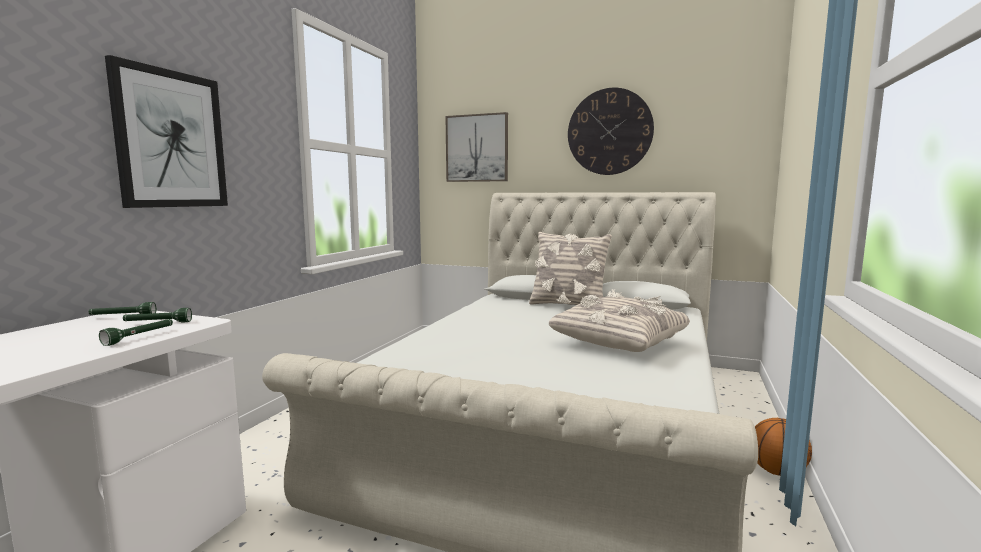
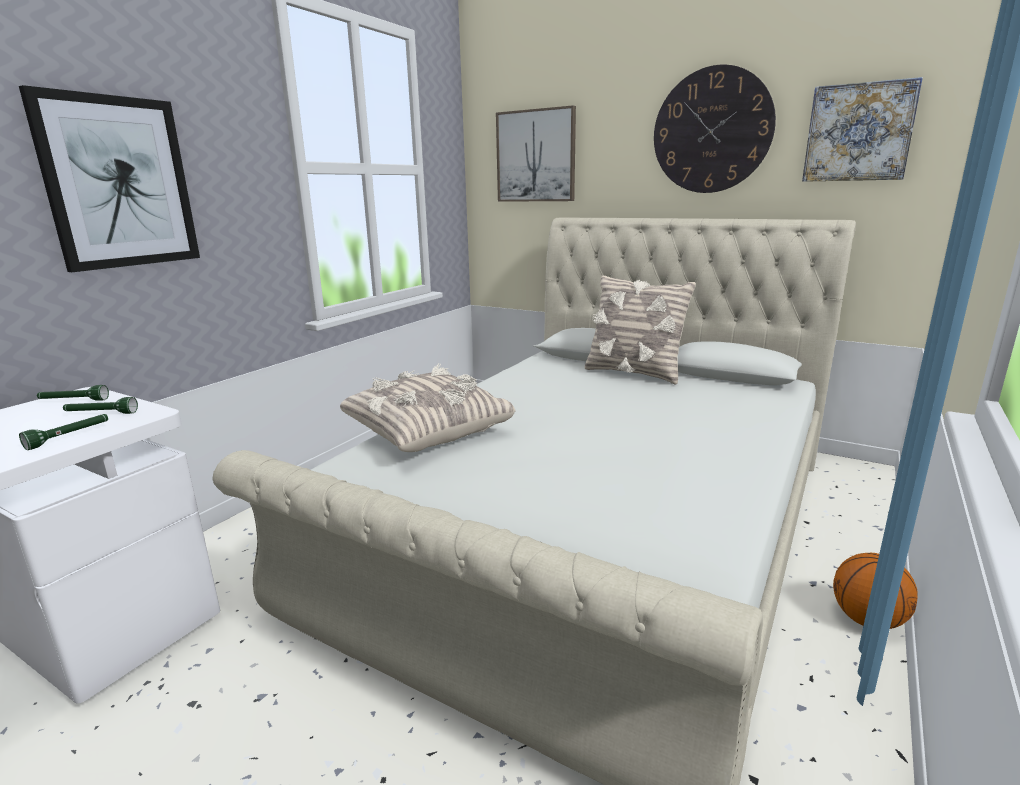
camera: 10 degrees right, 10 degrees up
beige pillow [549,290,690,352] -> beige pillow moved to [340,363,516,452]
none -> picture [802,77,923,182]

